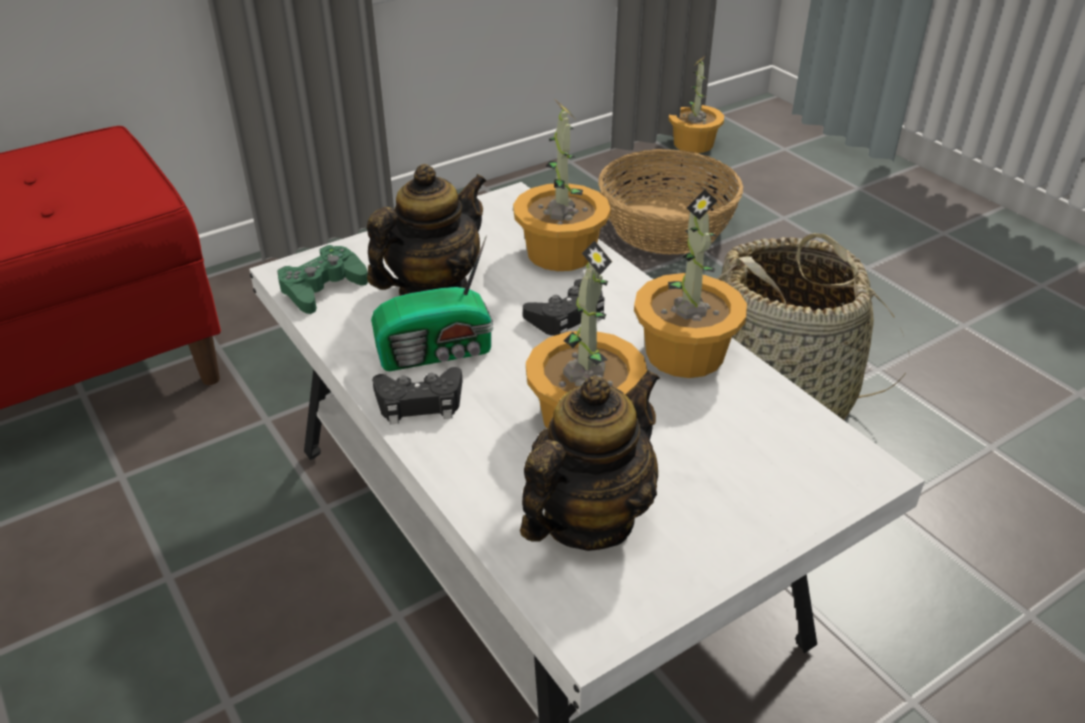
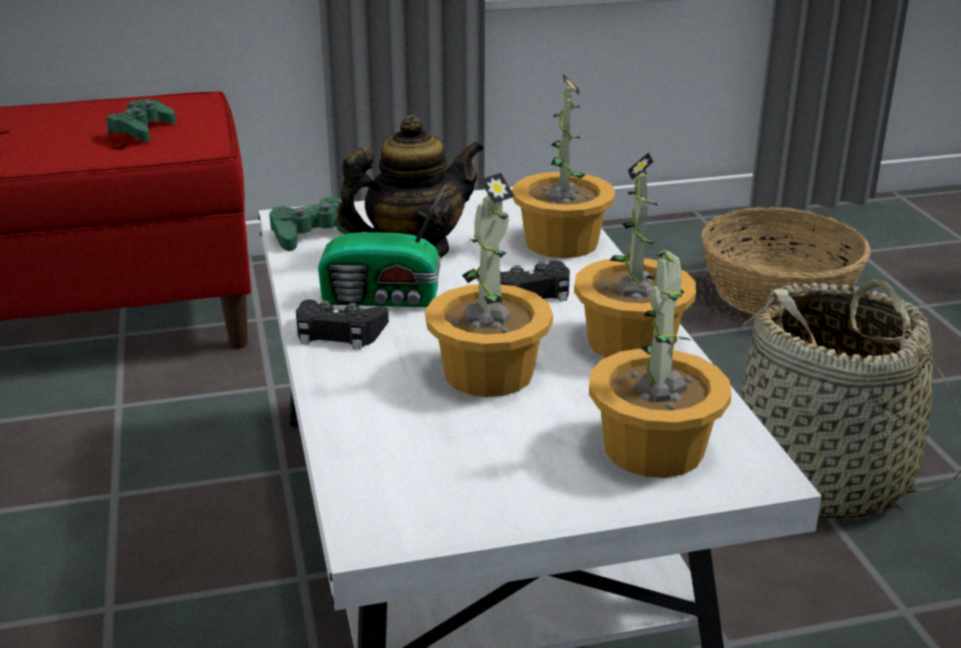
camera: 20 degrees right, 10 degrees down
teapot [520,370,660,551] -> none
potted plant [668,55,724,153] -> potted plant moved to [589,245,732,478]
none -> green game controller [106,99,176,142]

